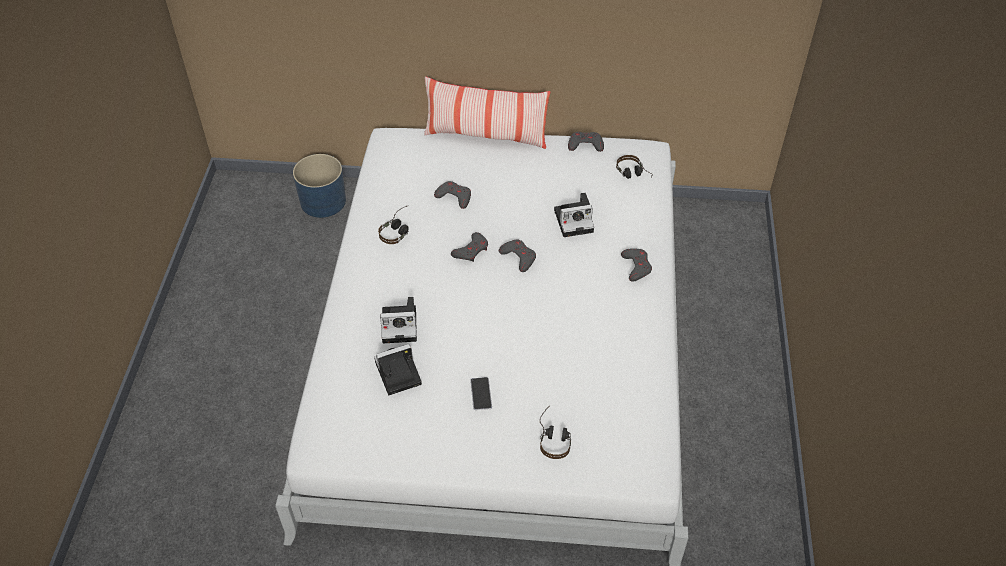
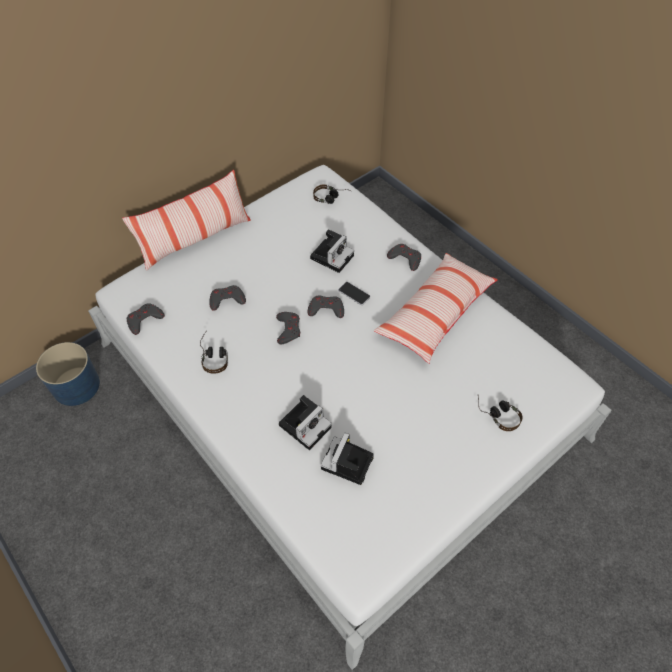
camera: 45 degrees left, 5 degrees up
phone [470,377,492,410] -> phone moved to [338,282,370,305]
grey game controller [568,132,604,152] -> grey game controller moved to [127,303,165,335]
none -> pillow [374,253,498,364]

